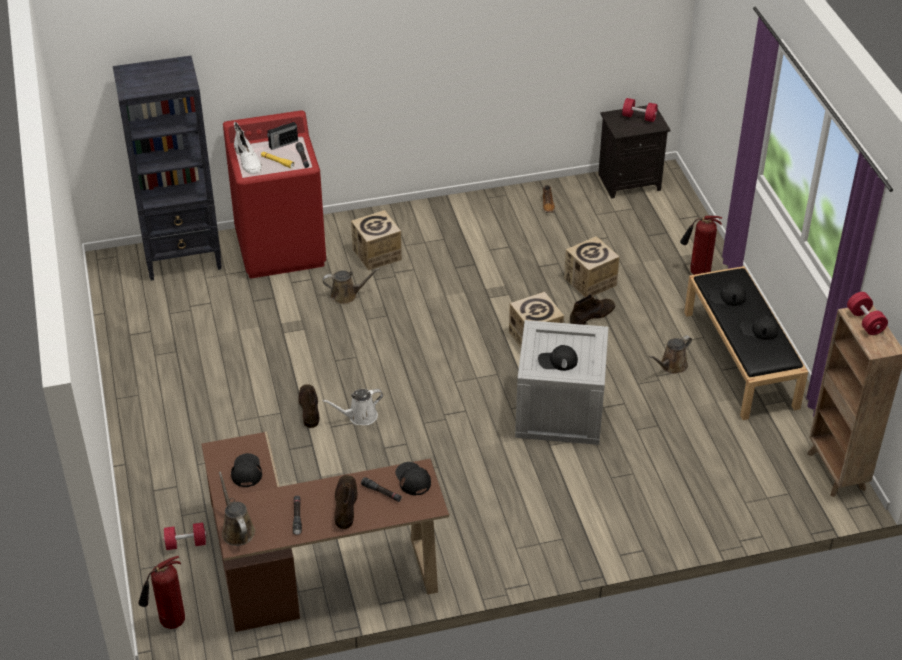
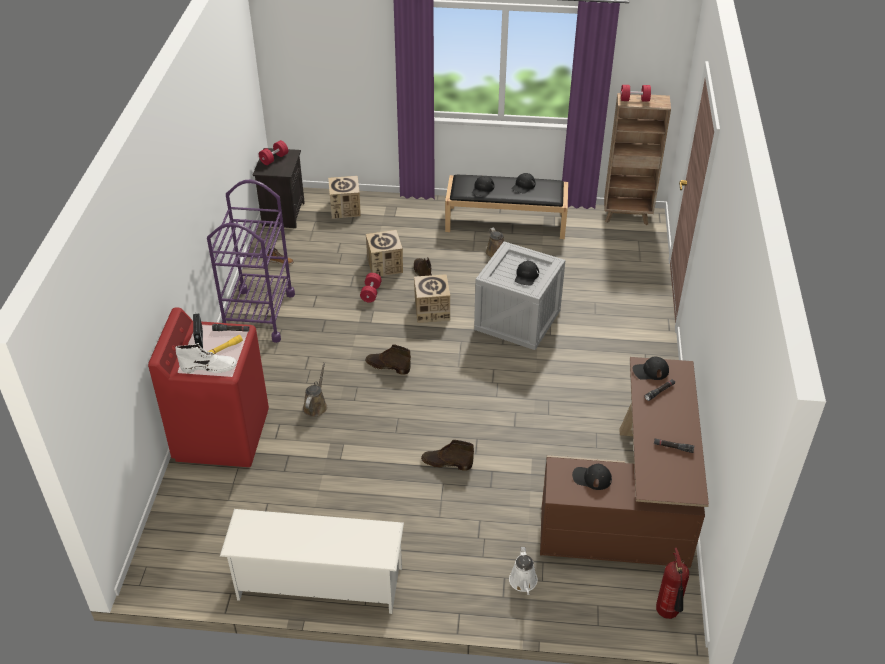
camera: 70 degrees left, 0 degrees up
black bookcase [113,56,222,281] -> none
red dumbbell [163,523,206,550] -> red dumbbell moved to [360,273,382,303]
brown watering can [219,471,255,546] -> none
white watering can [322,389,383,425] -> white watering can moved to [509,547,538,595]
brown boot [334,475,357,529] -> brown boot moved to [365,344,411,375]
cardboard box [351,210,402,270] -> cardboard box moved to [328,176,361,219]
fire extinguisher [680,216,722,275] -> none
none -> purple cart [207,180,295,343]
none -> white shoe rack [220,509,404,614]

